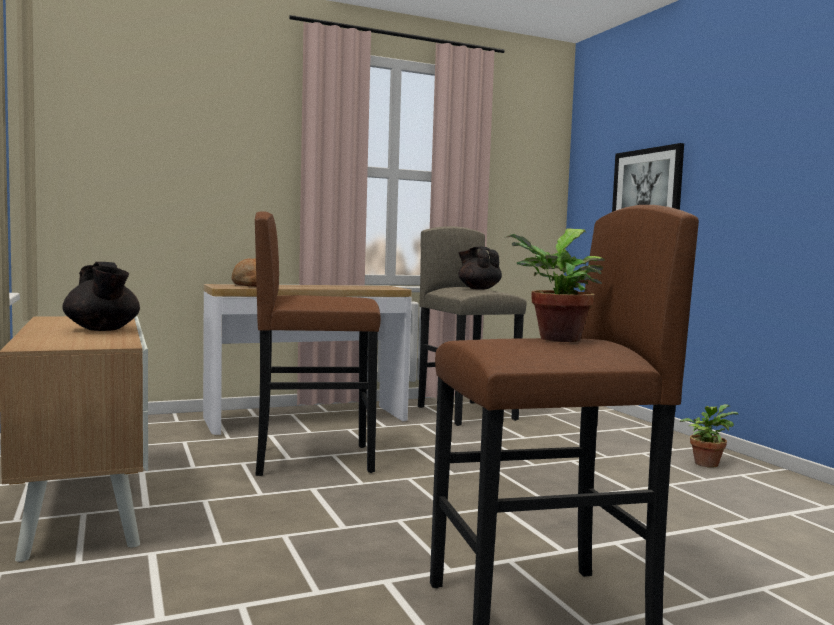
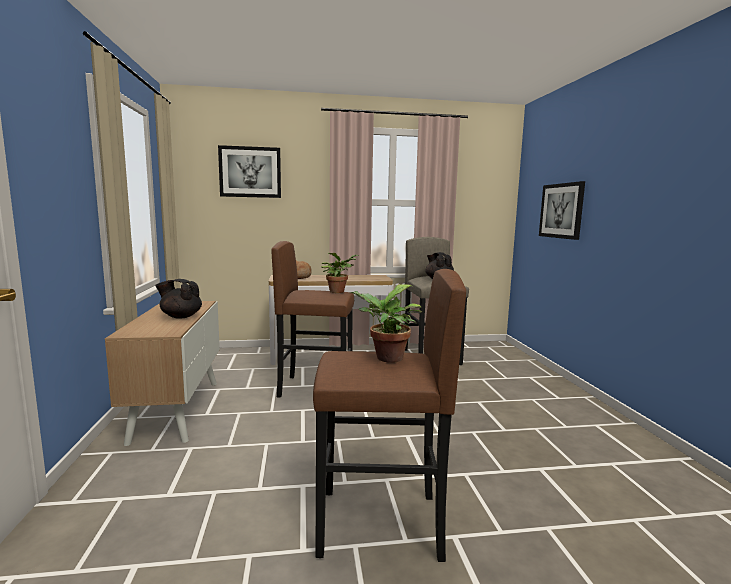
camera: 15 degrees right, 5 degrees up
black teapot [62,262,140,331] -> black teapot turned 120 degrees clockwise [155,279,202,319]
potted plant [680,404,738,468] -> potted plant moved to [321,253,358,293]
none -> picture [218,145,281,198]

